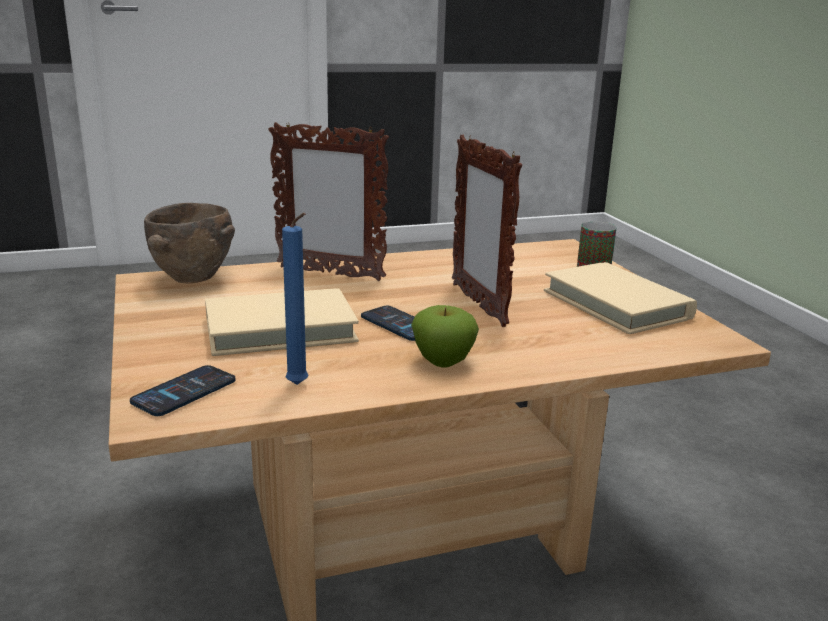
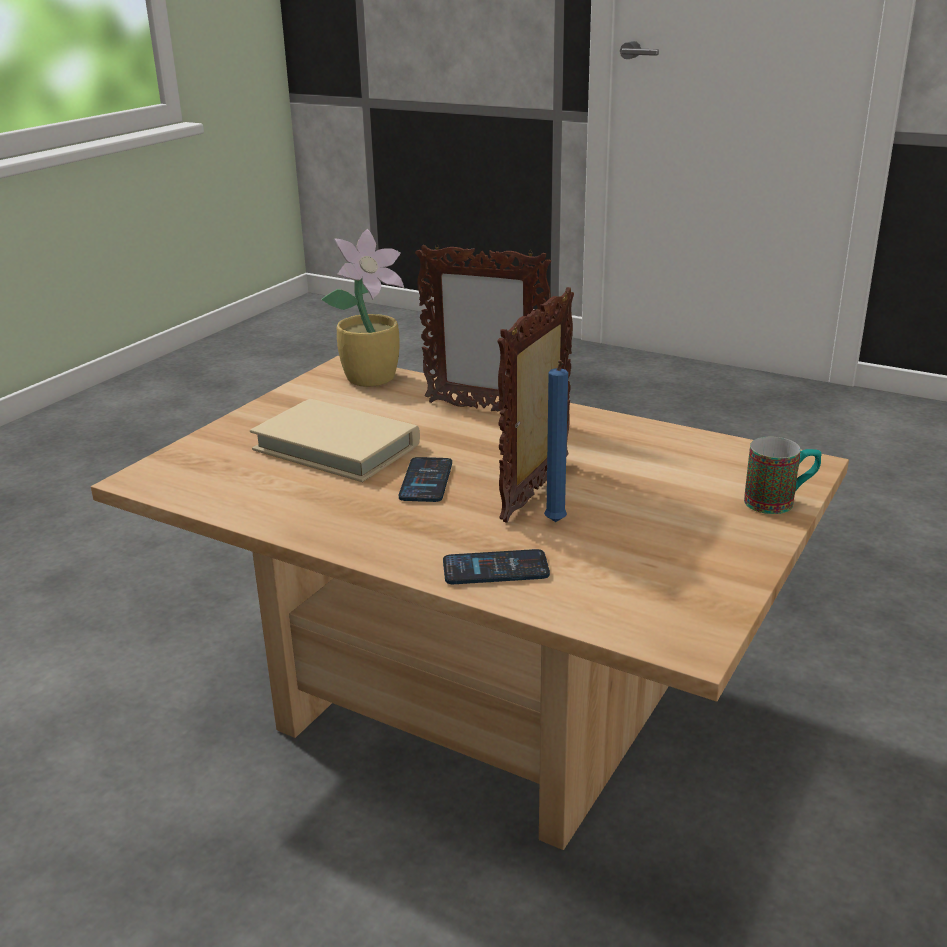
camera: 50 degrees right, 5 degrees up
phone [130,365,236,416] -> phone moved to [443,549,550,584]
brown bowl [144,203,235,283] -> potted plant [321,229,404,387]
picture frame [268,122,389,281] -> picture frame turned 45 degrees counterclockwise [415,244,551,412]
blue candle [282,213,308,385] -> blue candle moved to [544,360,568,522]
apple [411,305,479,367] -> none
beige book [544,262,697,334] -> none

